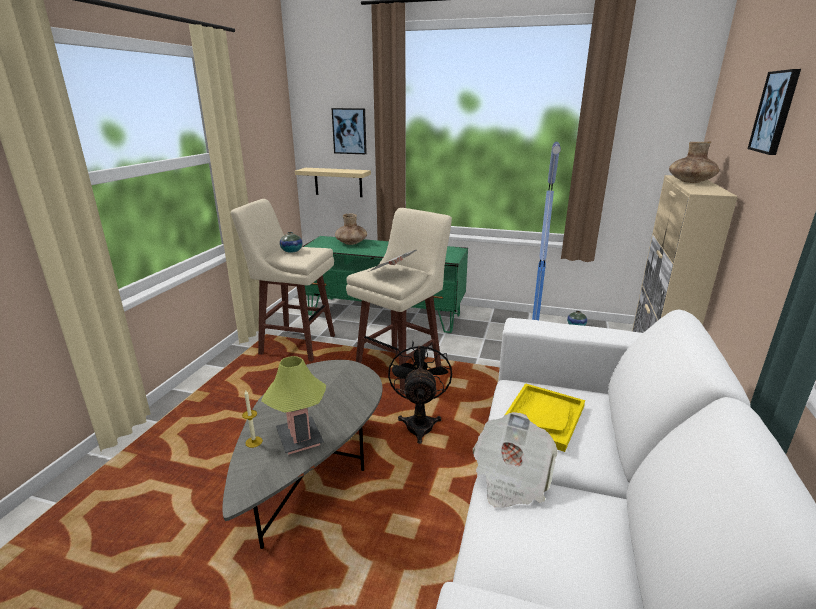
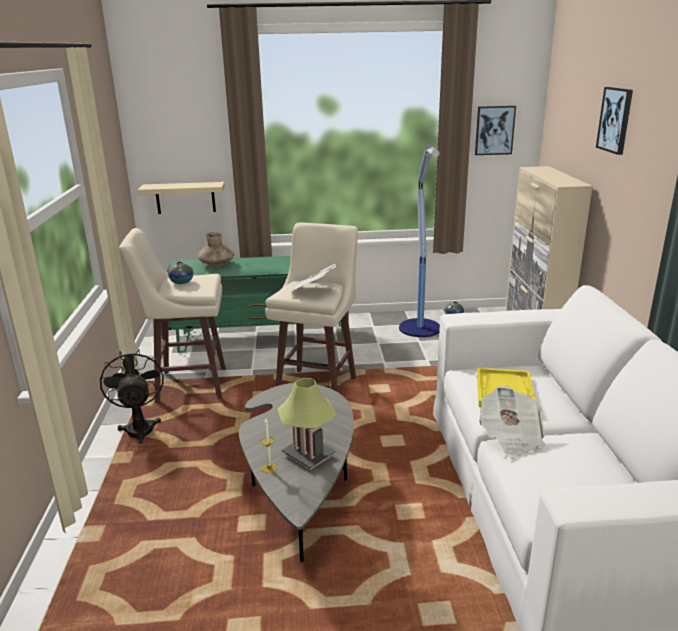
camera: 20 degrees left, 0 degrees up
picture [331,108,367,154] -> picture moved to [475,106,516,155]
black fan [388,341,452,444] -> black fan moved to [100,349,164,444]
brown vase [669,142,719,183] -> none

